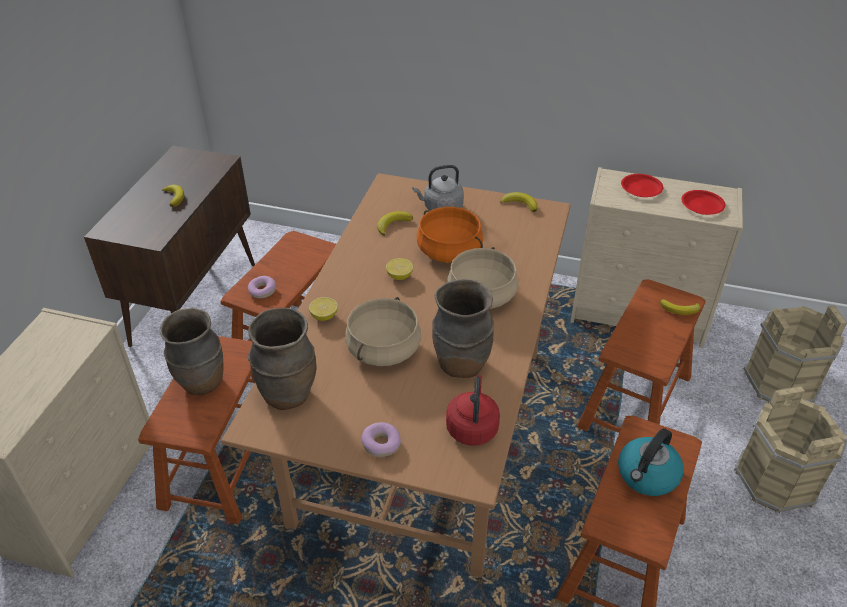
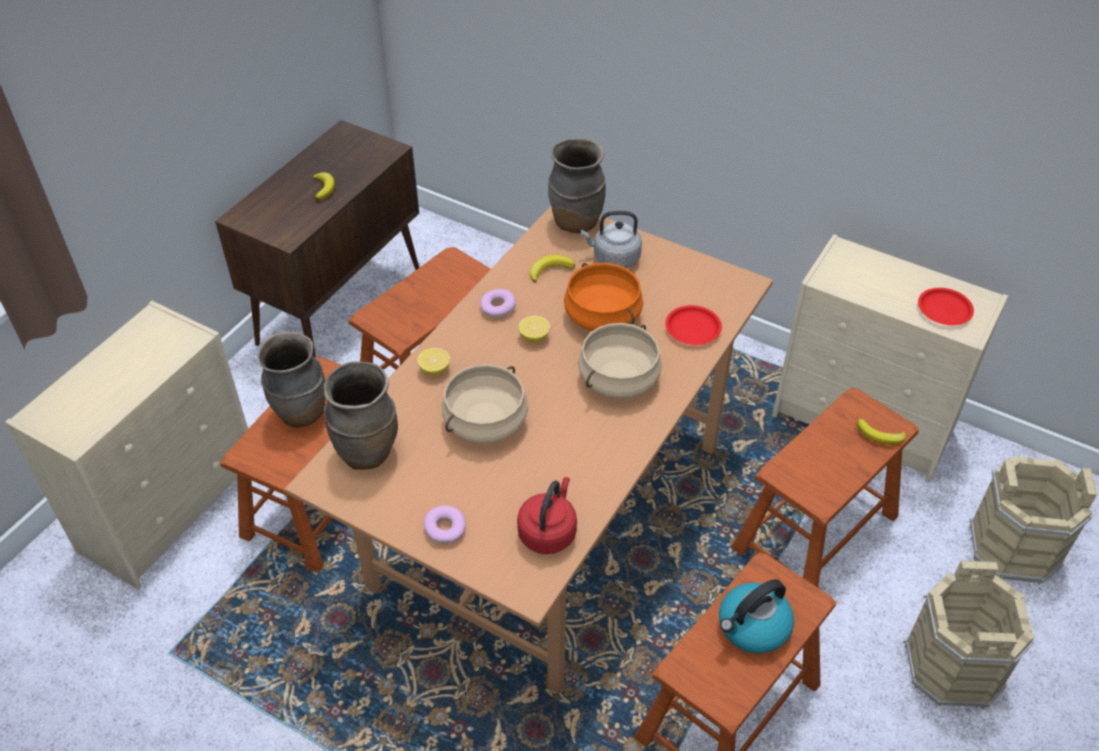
camera: 15 degrees right, 5 degrees up
donut [248,276,276,298] -> donut moved to [480,289,516,318]
brown vase [432,279,494,378] -> brown vase moved to [548,138,606,233]
banana [500,192,538,212] -> none
red plate [621,174,663,197] -> red plate moved to [665,305,722,345]

